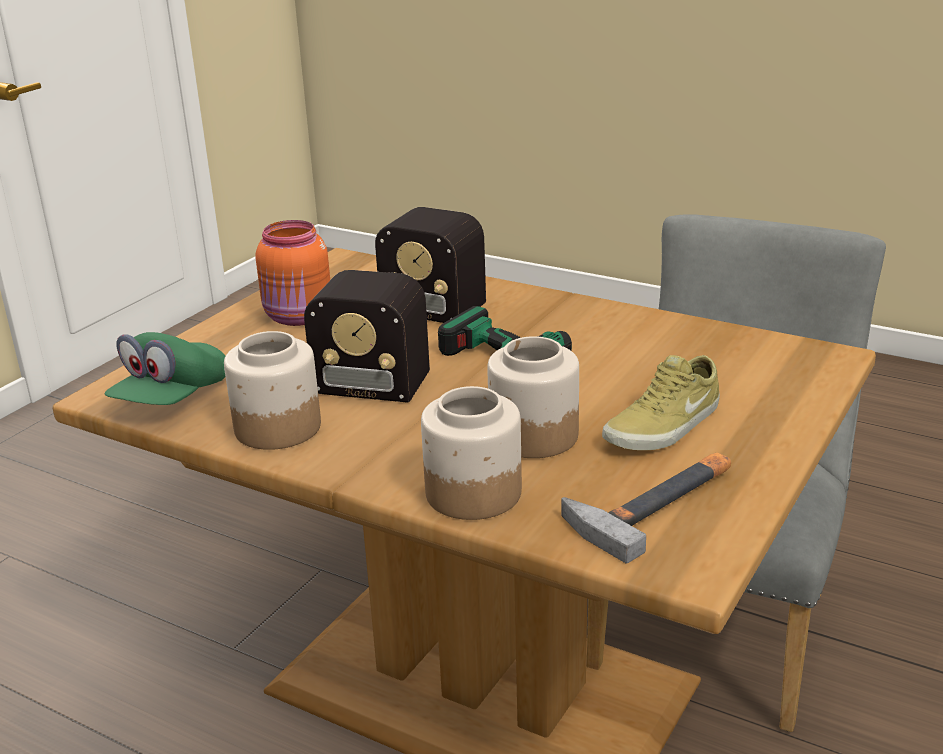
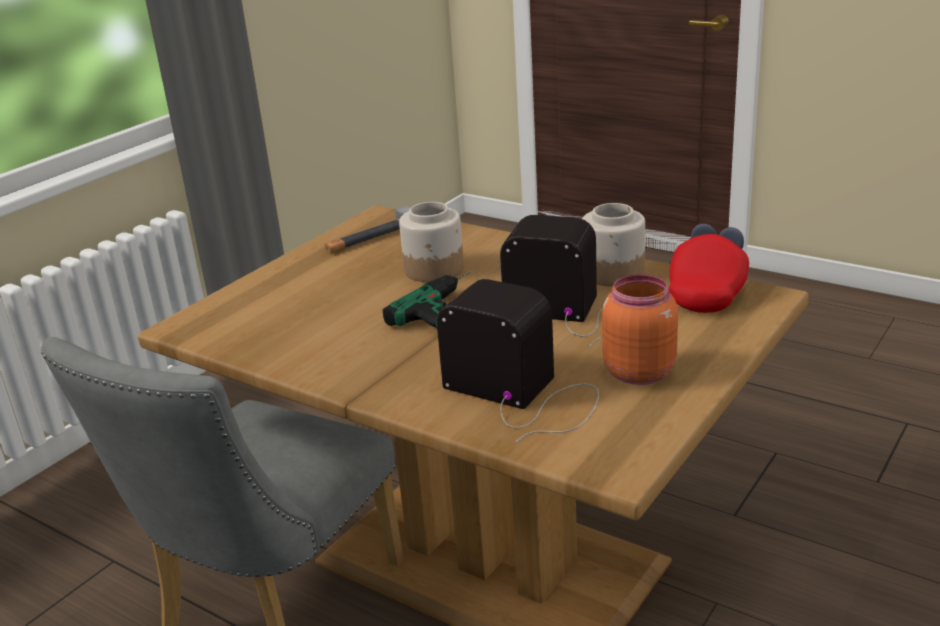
camera: 175 degrees left, 0 degrees up
green cap [105,332,225,405] -> red cap [669,224,749,313]
jar [421,386,522,520] -> none
beige shoe [602,355,720,450] -> none

